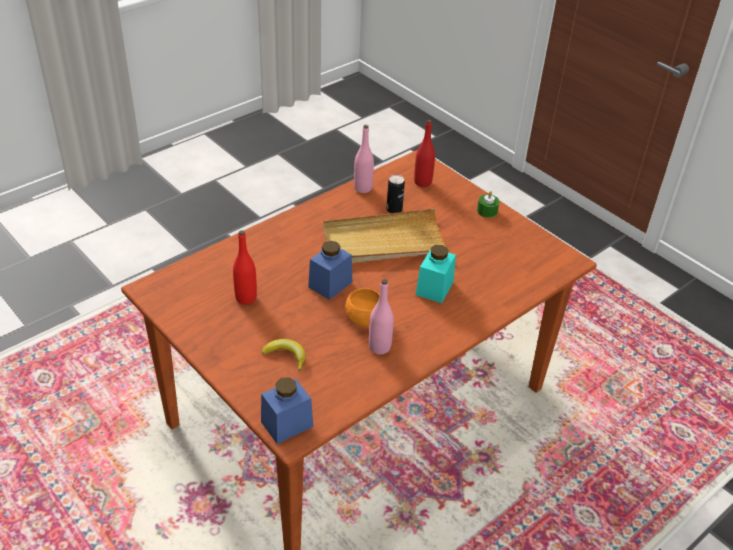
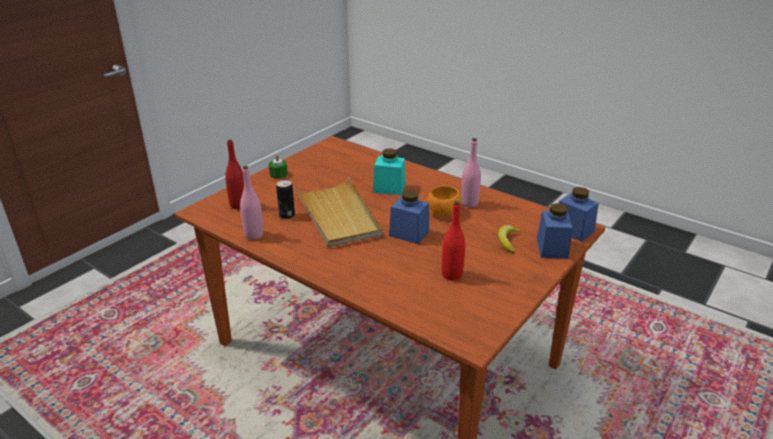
camera: 100 degrees left, 10 degrees down
none -> blue jar [537,203,573,259]

